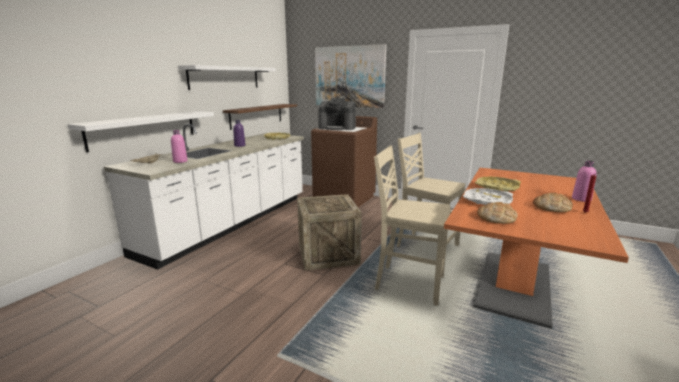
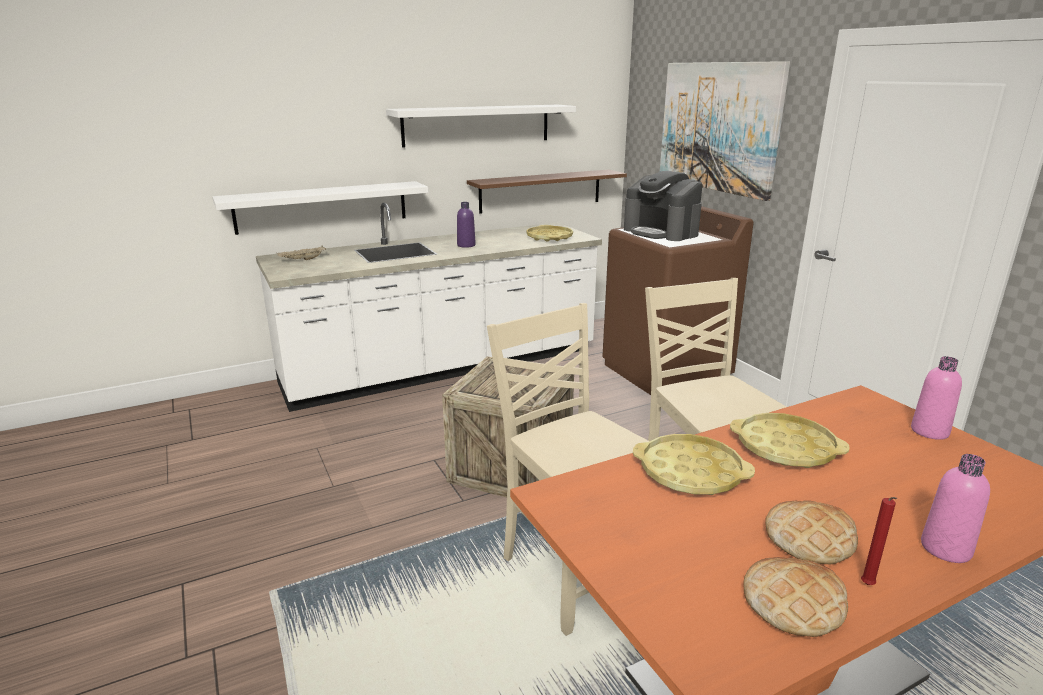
camera: 35 degrees right, 5 degrees up
pink bottle [171,130,188,163] -> pink bottle moved to [911,356,962,440]
white tray [463,188,513,205] -> yellow tray [633,434,755,495]
bread [477,202,518,224] -> bread moved to [743,557,848,637]

